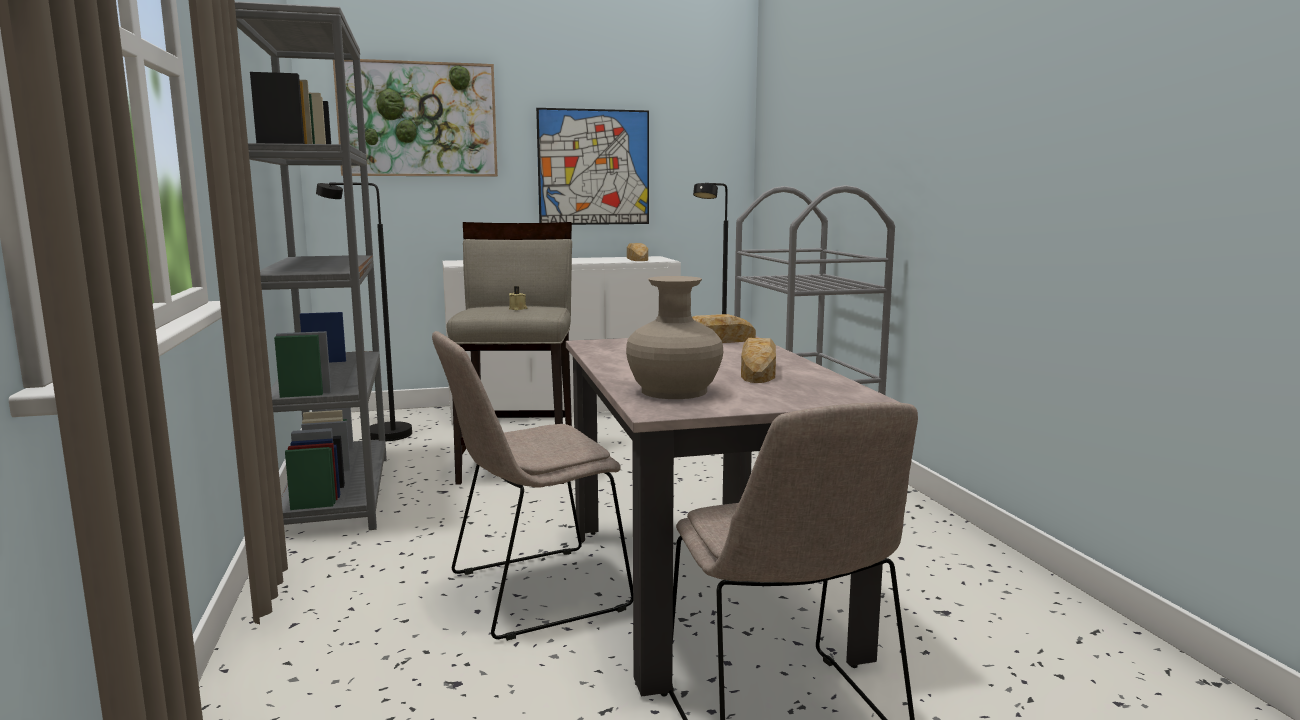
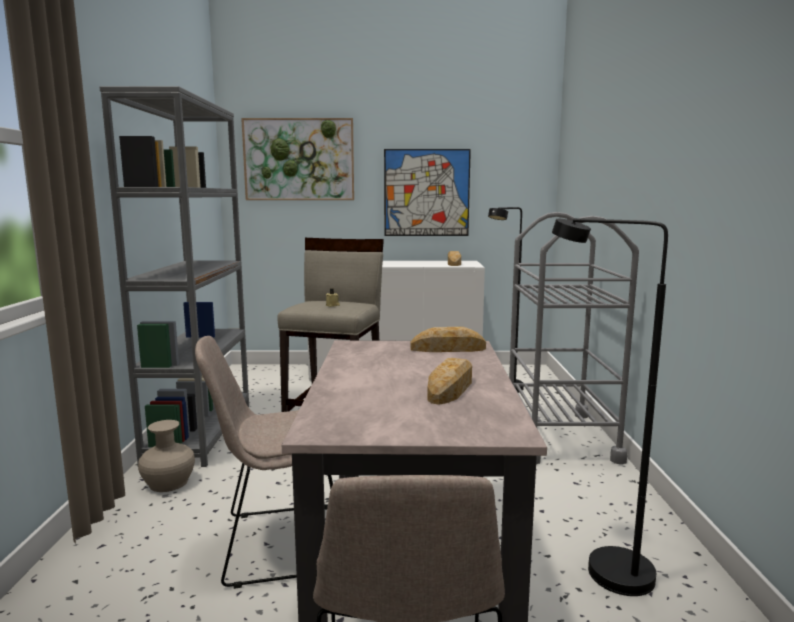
camera: 15 degrees right, 0 degrees up
black floor lamp [316,183,412,441] -> black floor lamp moved to [552,218,668,596]
beige vase [626,276,723,399] -> beige vase moved to [138,420,195,492]

